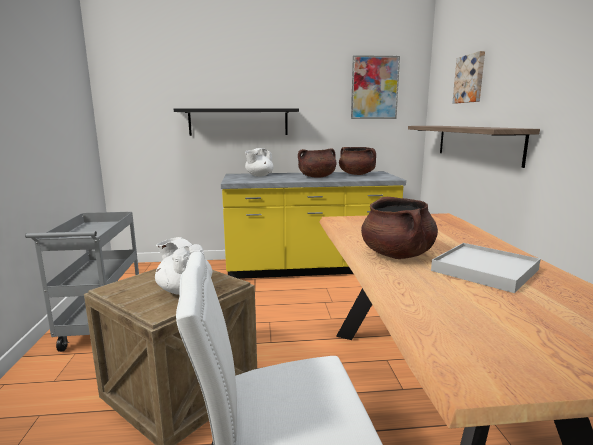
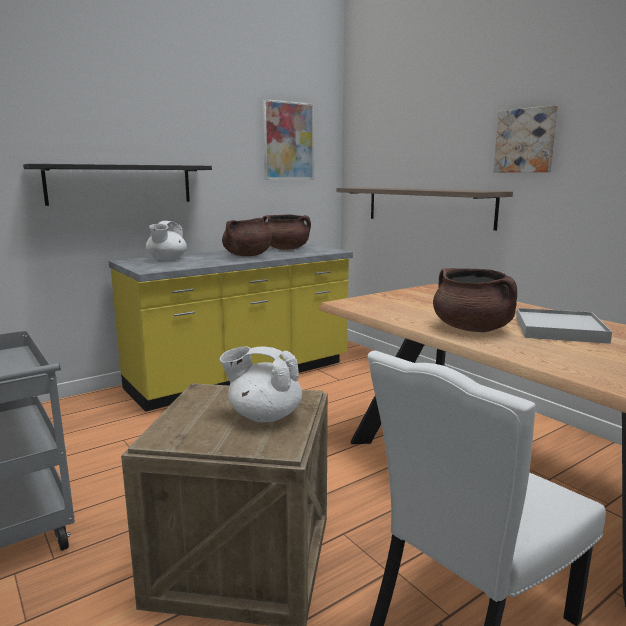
camera: 30 degrees left, 0 degrees up
picture [452,51,485,103] -> picture moved to [494,105,558,172]

